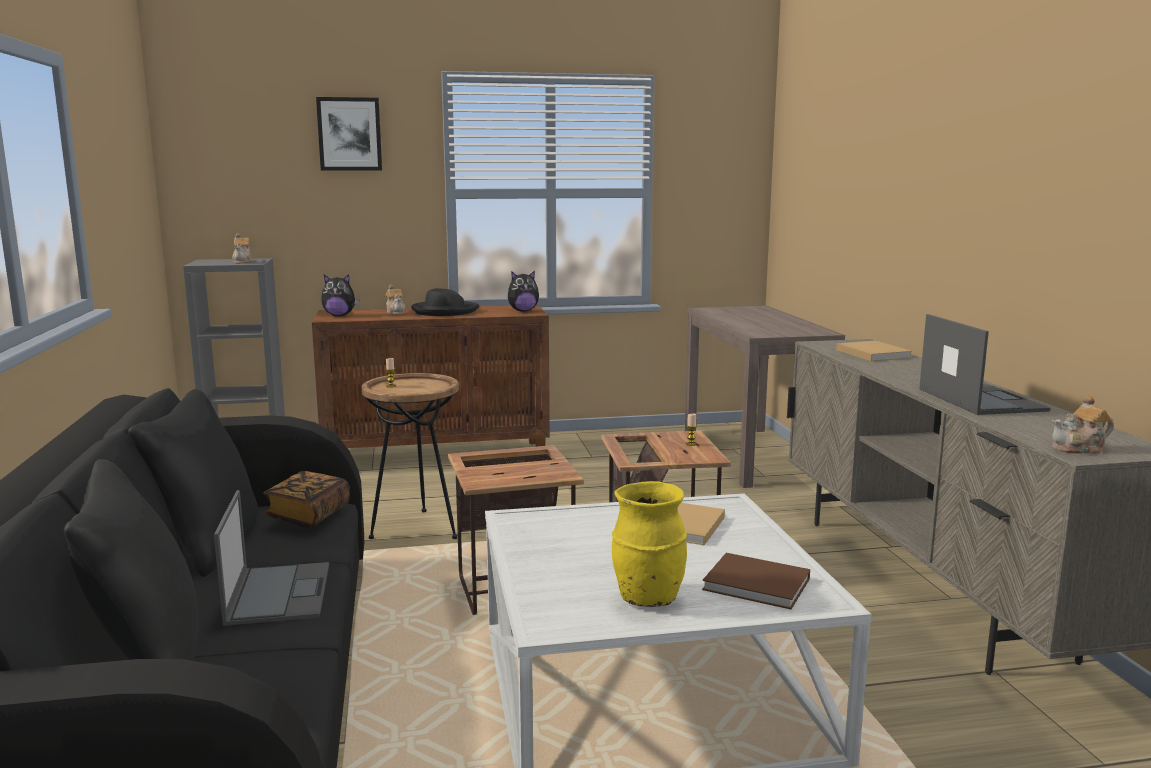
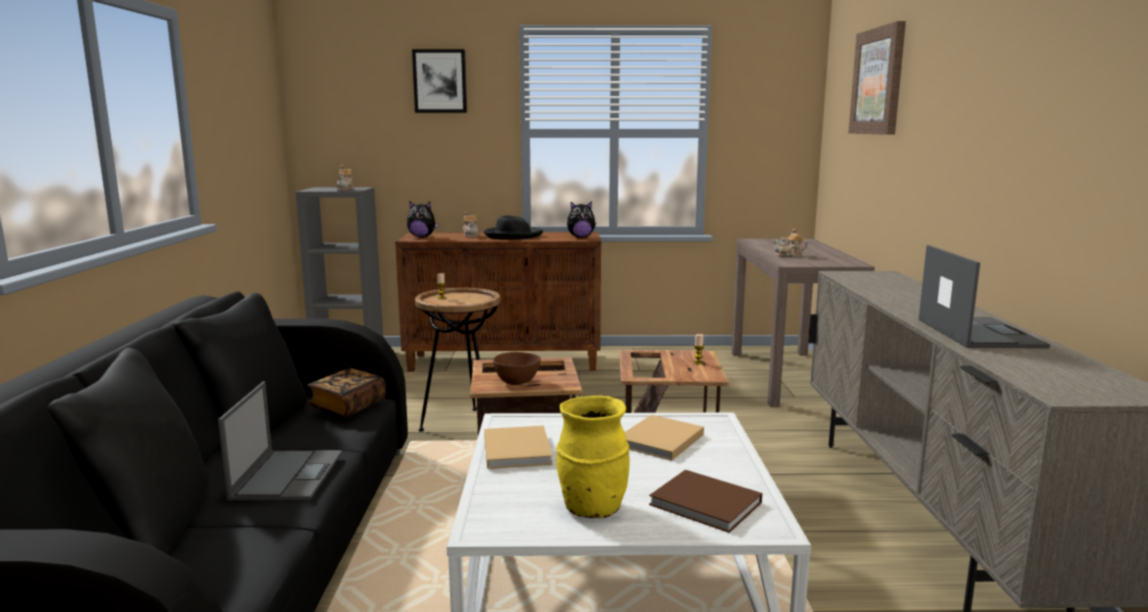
camera: 10 degrees right, 0 degrees up
beige book [836,341,912,361] -> beige book moved to [484,426,553,469]
teapot [1052,396,1114,454] -> teapot moved to [773,229,808,257]
none -> brown bowl [493,352,541,385]
none -> picture [848,21,906,135]

